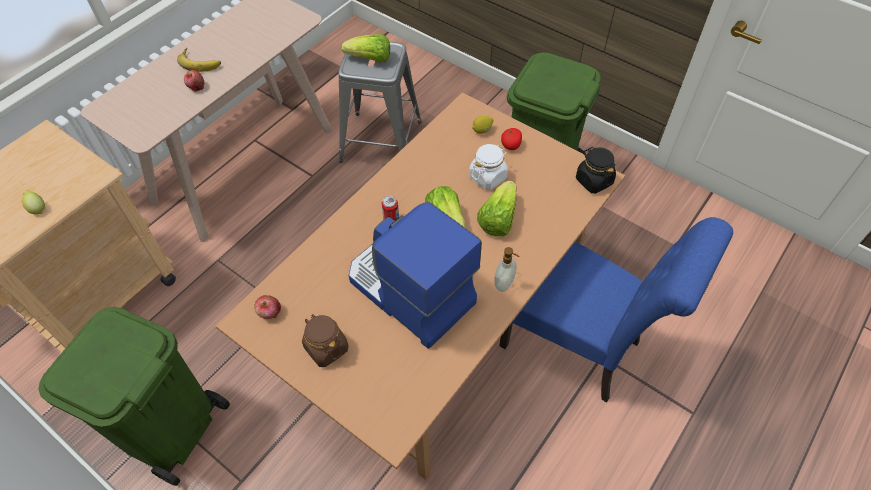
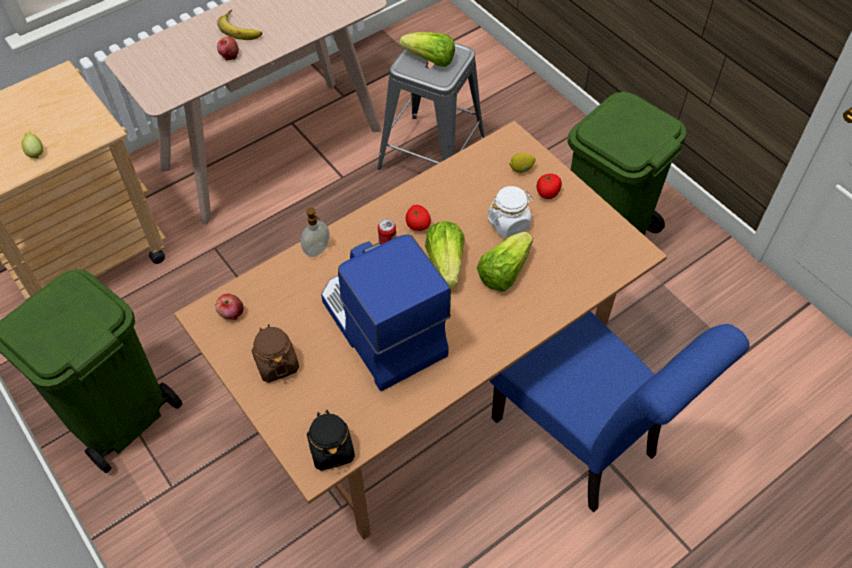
camera: 15 degrees right, 0 degrees up
soap dispenser [494,247,520,292] -> soap dispenser moved to [301,207,330,257]
black jar [576,147,616,194] -> black jar moved to [307,409,355,471]
none -> tomato [406,205,431,231]

